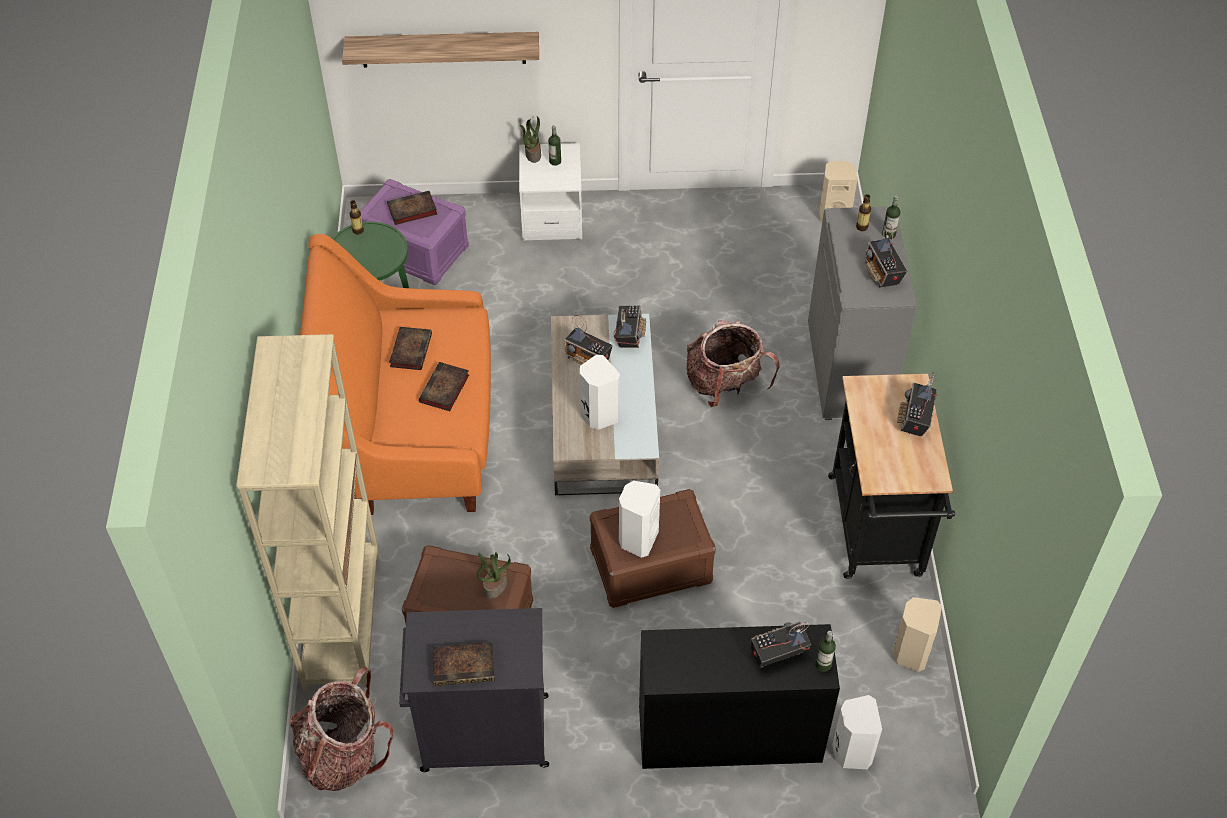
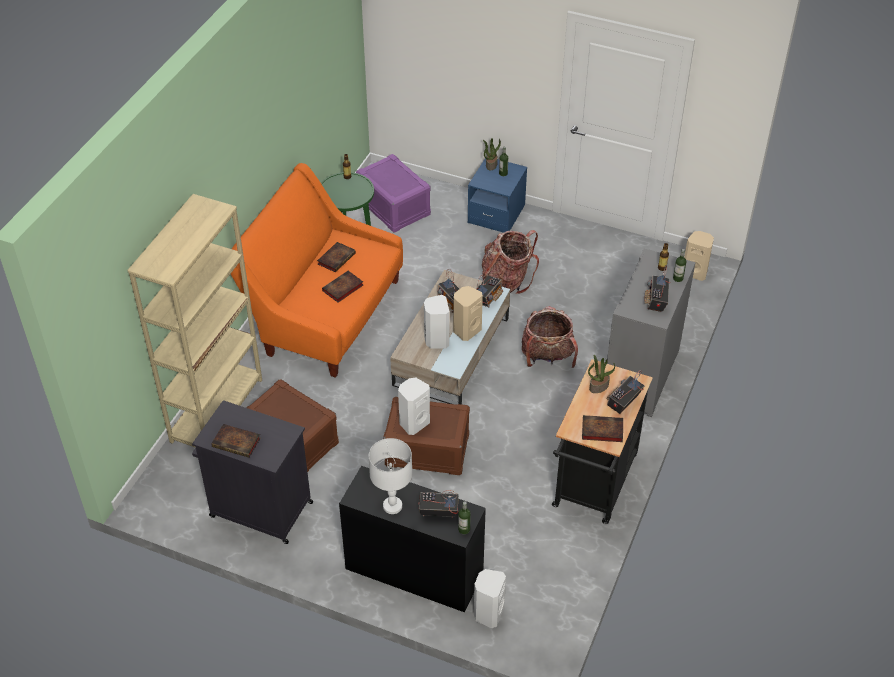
camera: 25 degrees right, 5 degrees down
backpack [290,667,393,791] -> backpack moved to [482,230,539,294]
shelf [342,32,539,68] -> none
book [387,191,437,225] -> book moved to [582,415,623,442]
potted plant [477,552,511,599] -> potted plant moved to [588,355,615,393]
white nightstand [519,143,582,241] -> blue nightstand [468,156,527,233]
beige speaker [892,597,942,672] -> beige speaker moved to [453,286,483,341]
none -> white table lamp [369,438,412,514]

